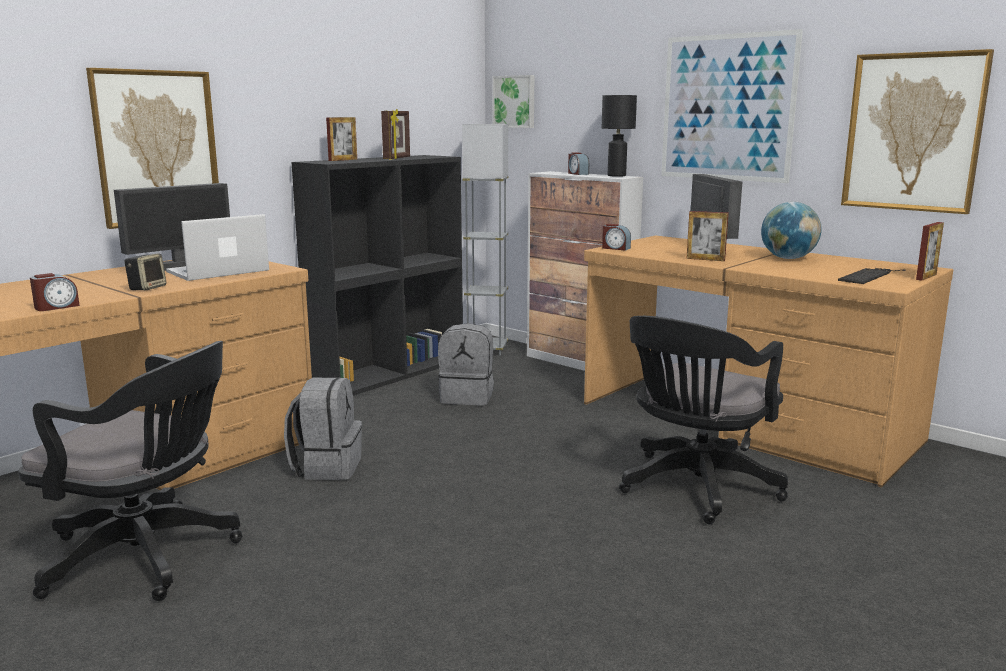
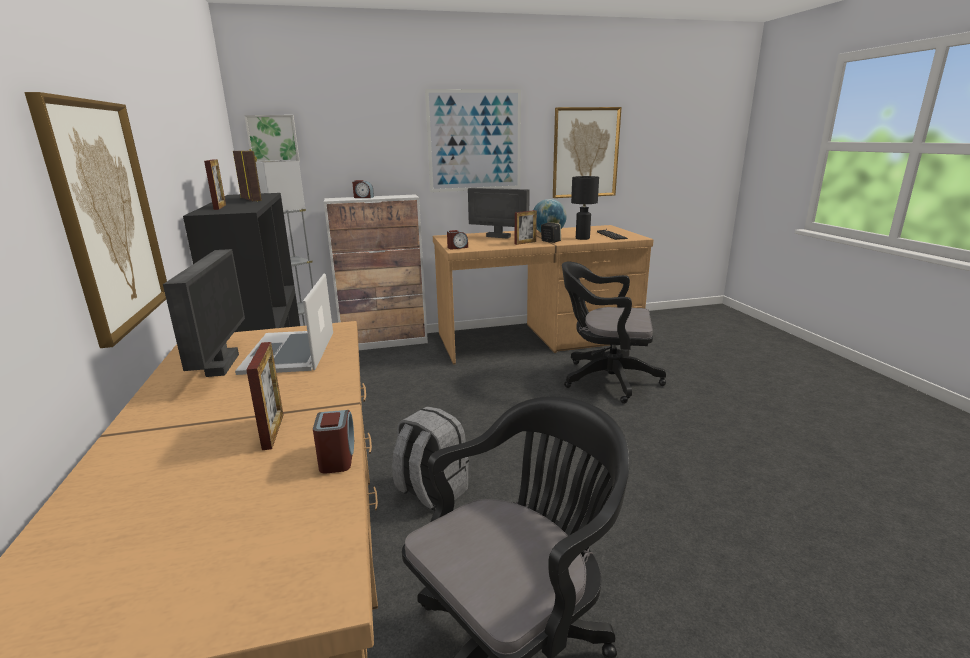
camera: 55 degrees left, 5 degrees up
speaker [124,254,166,290] -> speaker moved to [541,222,561,243]
grey backpack [438,323,494,405] -> none
black table lamp [602,95,637,177] -> black table lamp moved to [571,176,599,240]
black office chair [619,316,788,524] -> black office chair turned 120 degrees clockwise [562,262,666,404]
picture frame [916,222,944,281] -> picture frame moved to [246,342,284,450]

